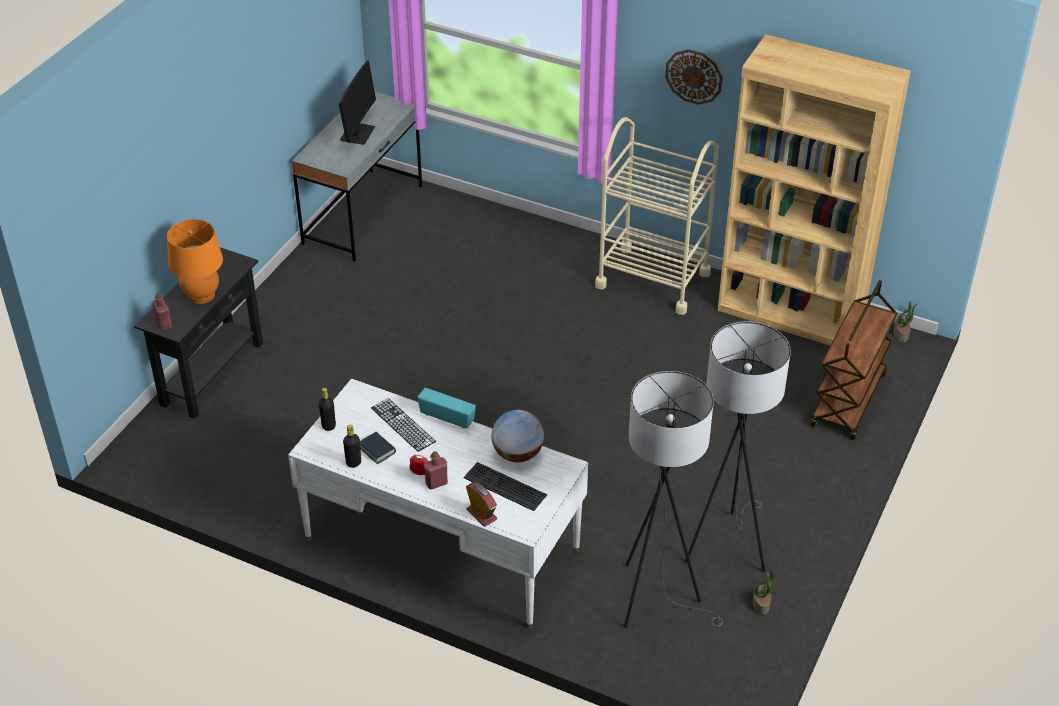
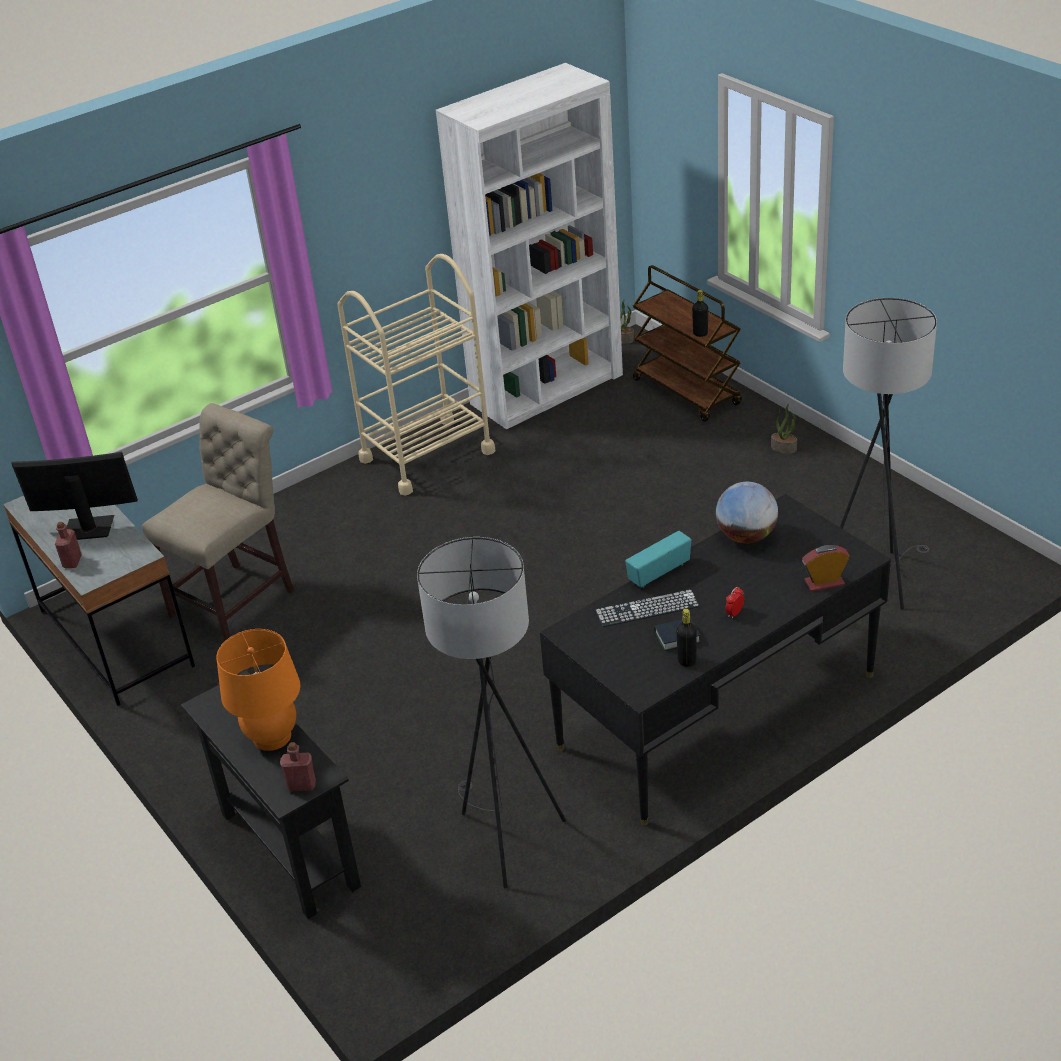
camera: 60 degrees left, 5 degrees down
white desk [288,379,588,629] -> black desk [540,494,891,826]
black bottle [319,388,336,431] -> black bottle moved to [692,290,708,337]
monitor [339,60,376,145] -> monitor turned 45 degrees counterclockwise [11,452,138,540]
red bottle [424,451,448,490] -> red bottle moved to [55,522,82,568]
keyboard [464,462,547,511] -> none
wall clock [665,49,723,105] -> none
grey floor lamp [685,322,791,572] -> grey floor lamp moved to [417,537,566,889]
brown bookcase [717,34,911,345] -> white bookcase [436,63,623,429]
potted plant [753,570,780,615] -> potted plant moved to [771,404,797,454]
none -> beige chair [142,403,294,642]

